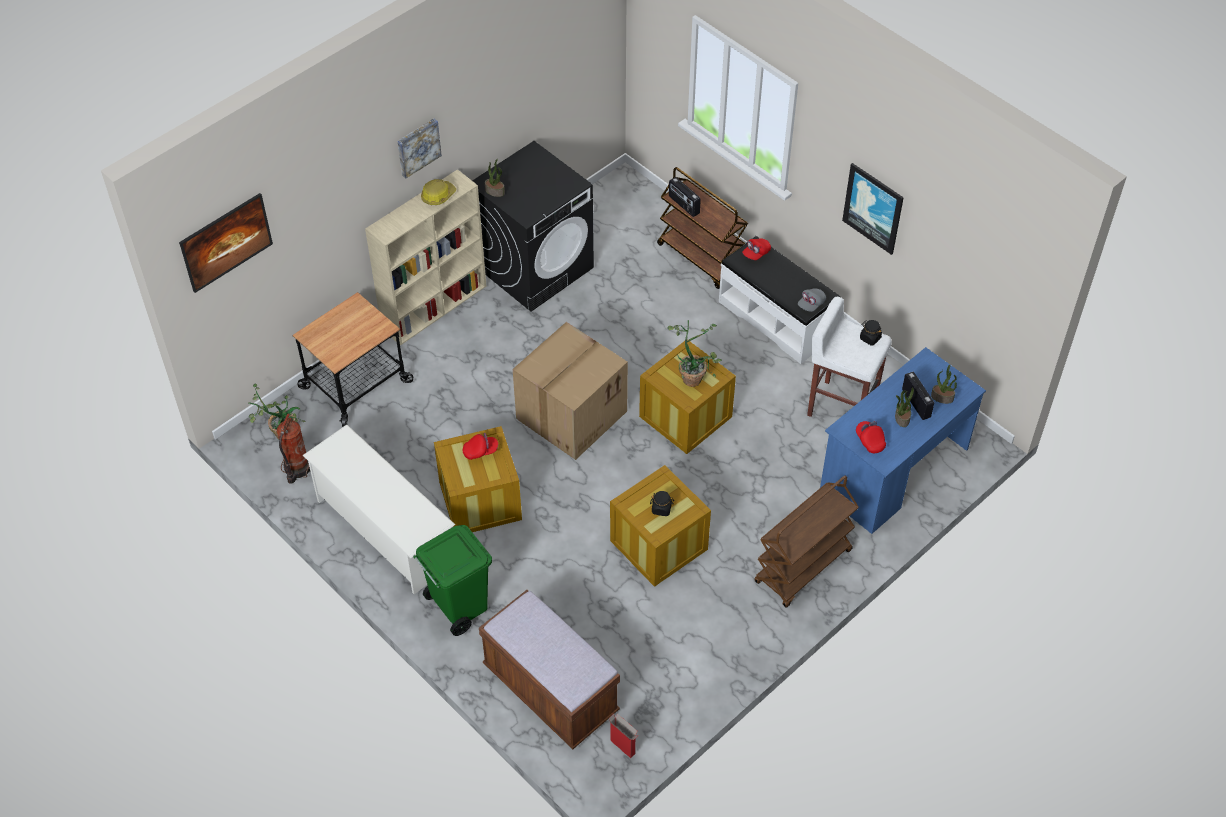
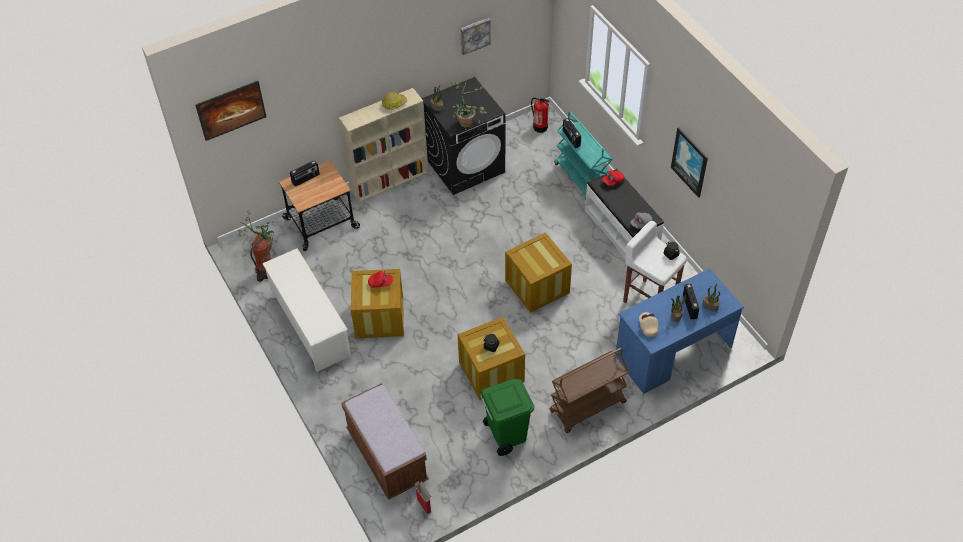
camera: 15 degrees right, 0 degrees up
picture [397,119,442,178] -> picture moved to [460,18,491,55]
green trash can [413,525,492,636] -> green trash can moved to [479,379,535,456]
cardboard box [513,322,628,460] -> none
brown cart [657,167,748,289] -> turquoise cart [554,111,613,200]
potted plant [667,320,722,387] -> potted plant moved to [450,80,487,128]
red cap [856,421,886,453] -> beige cap [639,312,658,337]
none -> radio [290,160,320,186]
none -> fire extinguisher [531,98,550,133]

